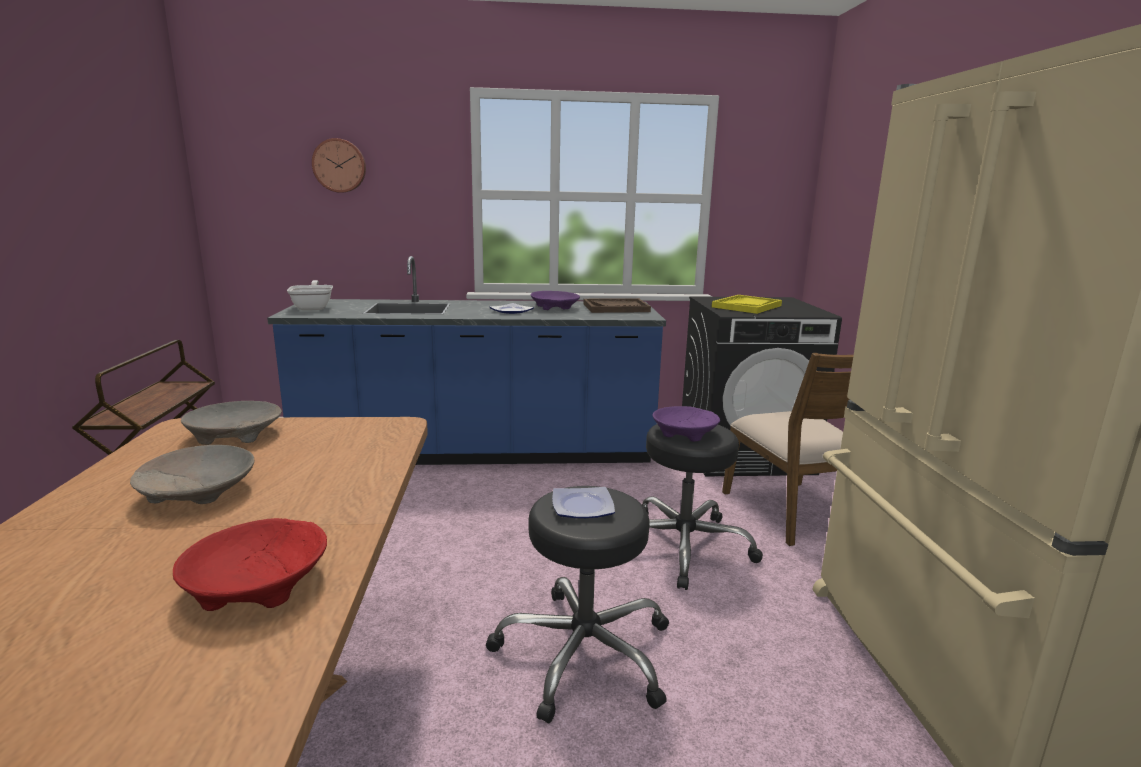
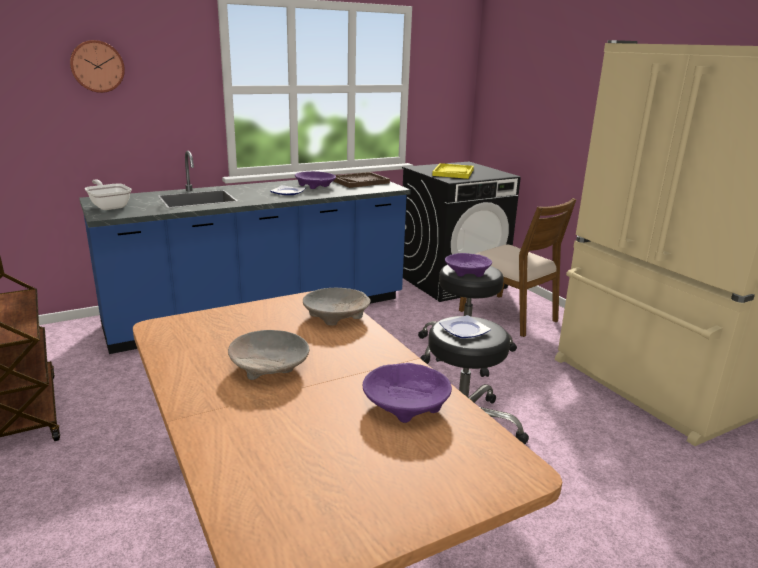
camera: 25 degrees left, 5 degrees up
red bowl [173,518,327,611] -> purple bowl [363,363,452,423]
beige bowl [181,401,282,445] -> beige bowl moved to [303,287,371,326]

